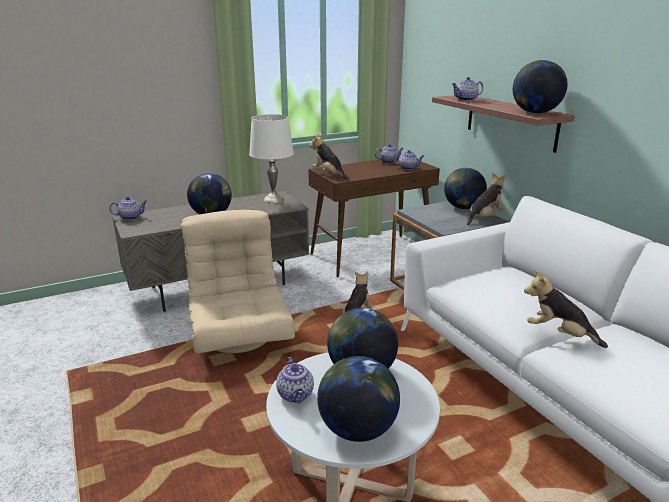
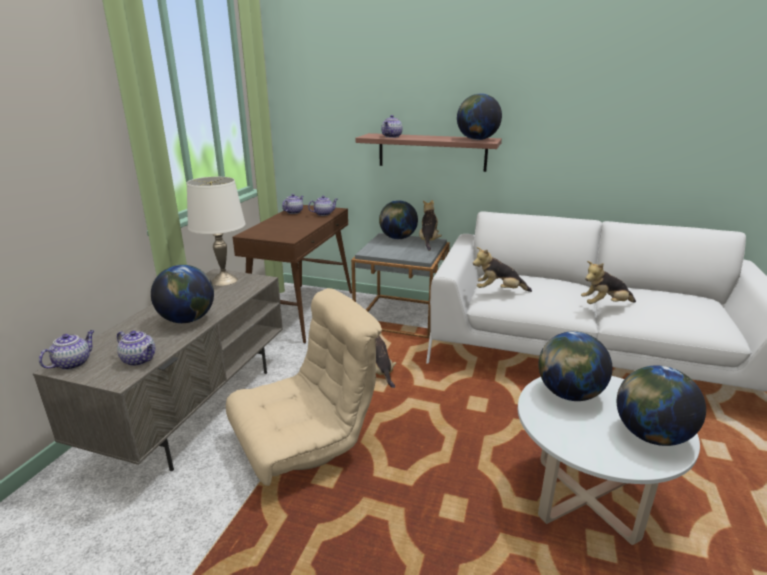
camera: 45 degrees left, 0 degrees up
beige armchair [181,210,295,353] -> beige armchair turned 120 degrees clockwise [226,288,382,486]
teapot [276,357,314,403] -> teapot moved to [117,331,155,366]
plush toy [309,134,349,180] -> plush toy moved to [473,247,532,292]

